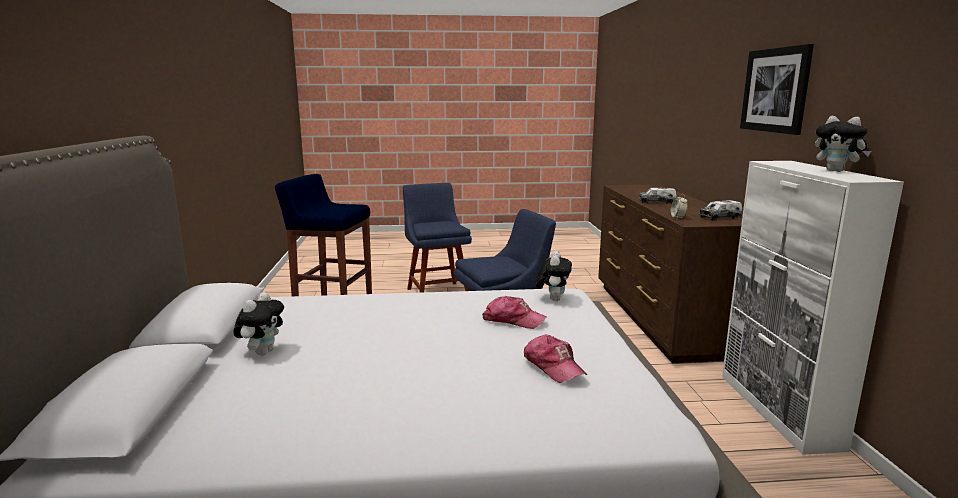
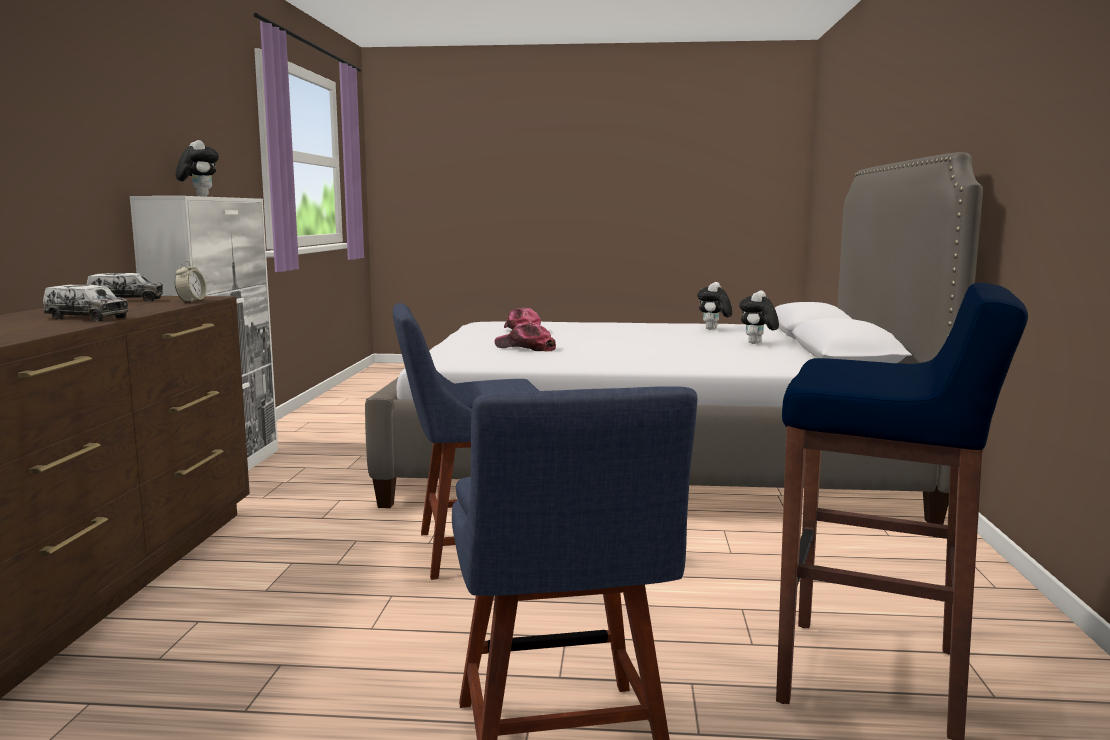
camera: 170 degrees left, 5 degrees down
plush toy [536,251,572,301] -> plush toy moved to [697,282,732,330]
picture [740,44,814,135] -> none

